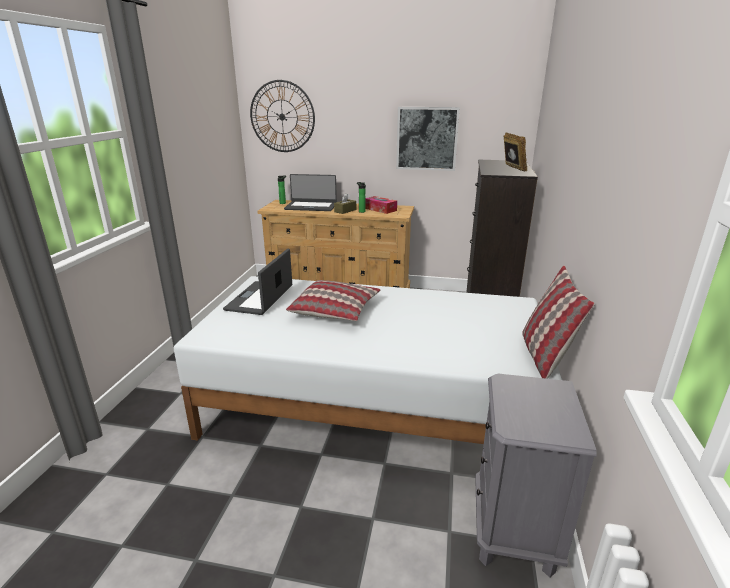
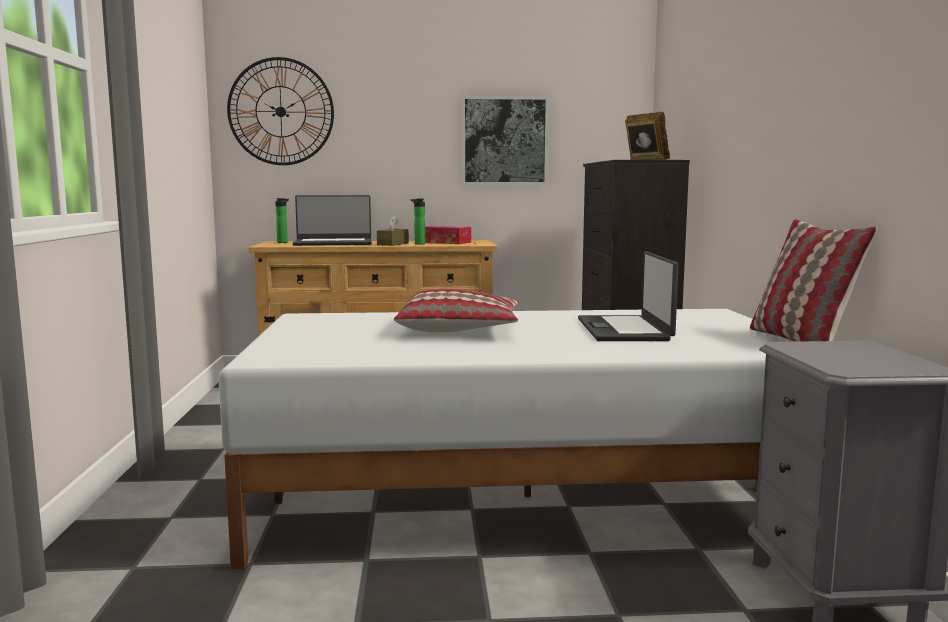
camera: 15 degrees left, 15 degrees down
laptop [223,249,292,315] -> laptop moved to [578,251,679,341]

